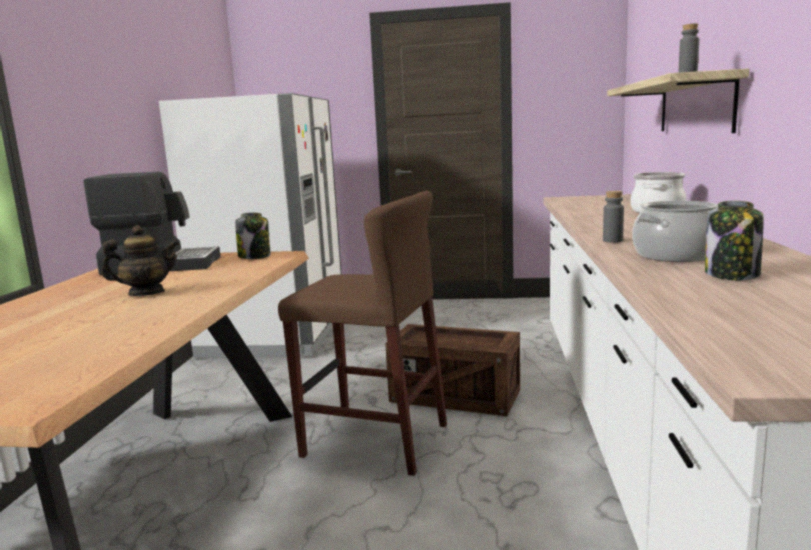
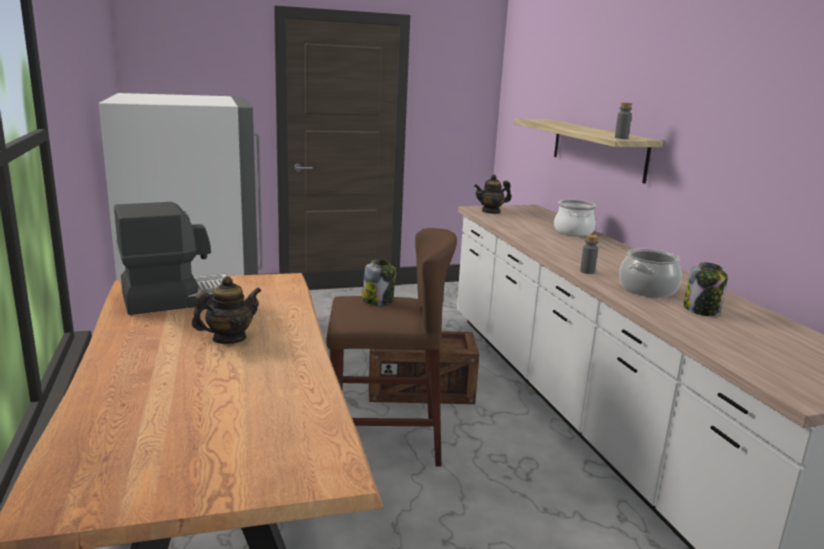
camera: 25 degrees left, 5 degrees up
jar [235,213,270,259] -> jar moved to [362,260,396,305]
none -> teapot [474,174,511,214]

